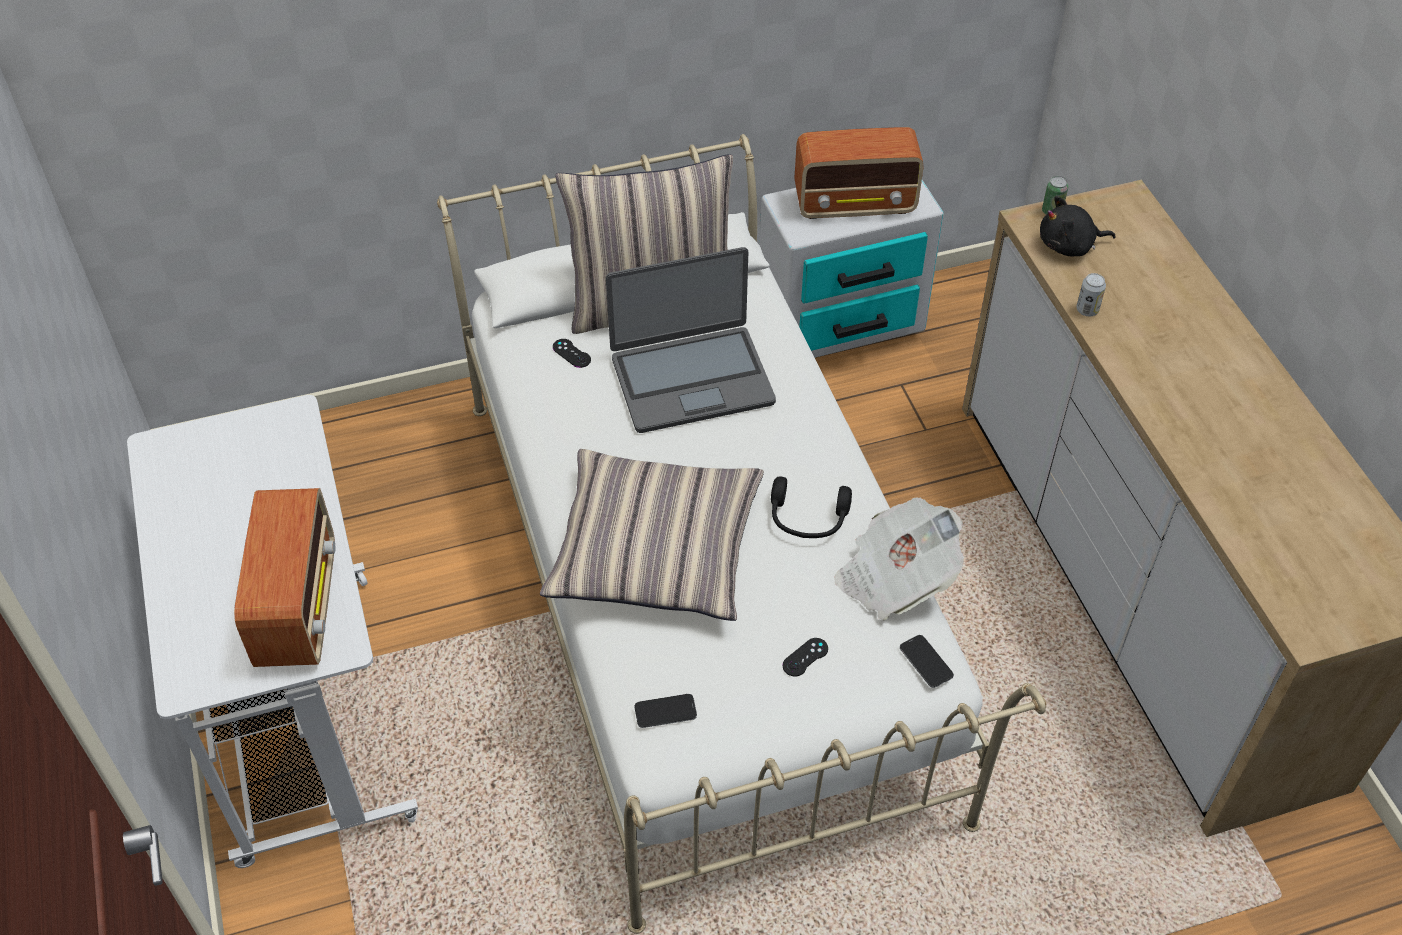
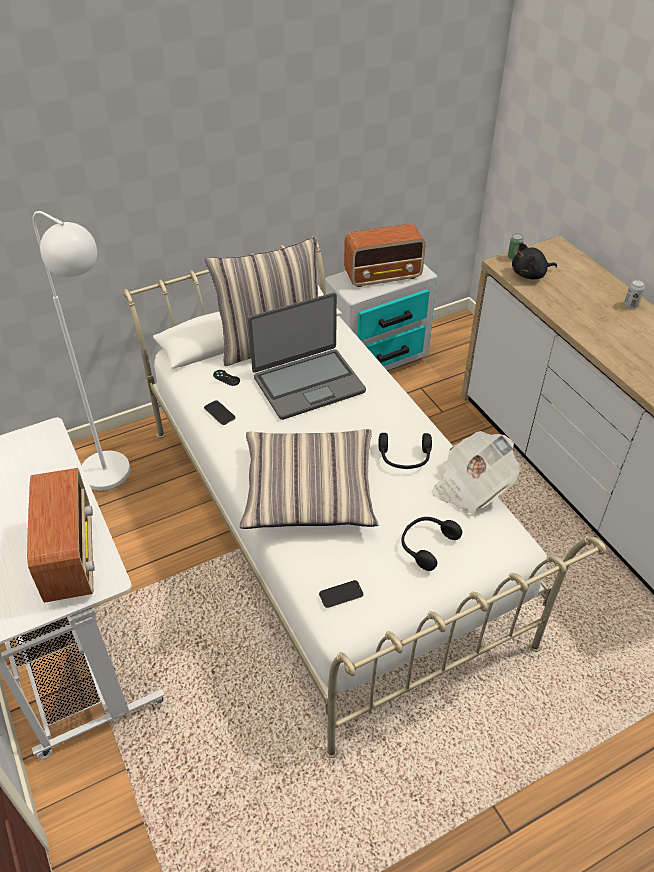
camera: 10 degrees left, 5 degrees down
black game controller [782,638,828,677] -> black headphones [401,517,462,571]
phone [900,635,954,688] -> phone moved to [204,400,236,425]
can [1076,273,1106,316] -> can moved to [624,280,645,308]
none -> white floor lamp [33,211,130,491]

